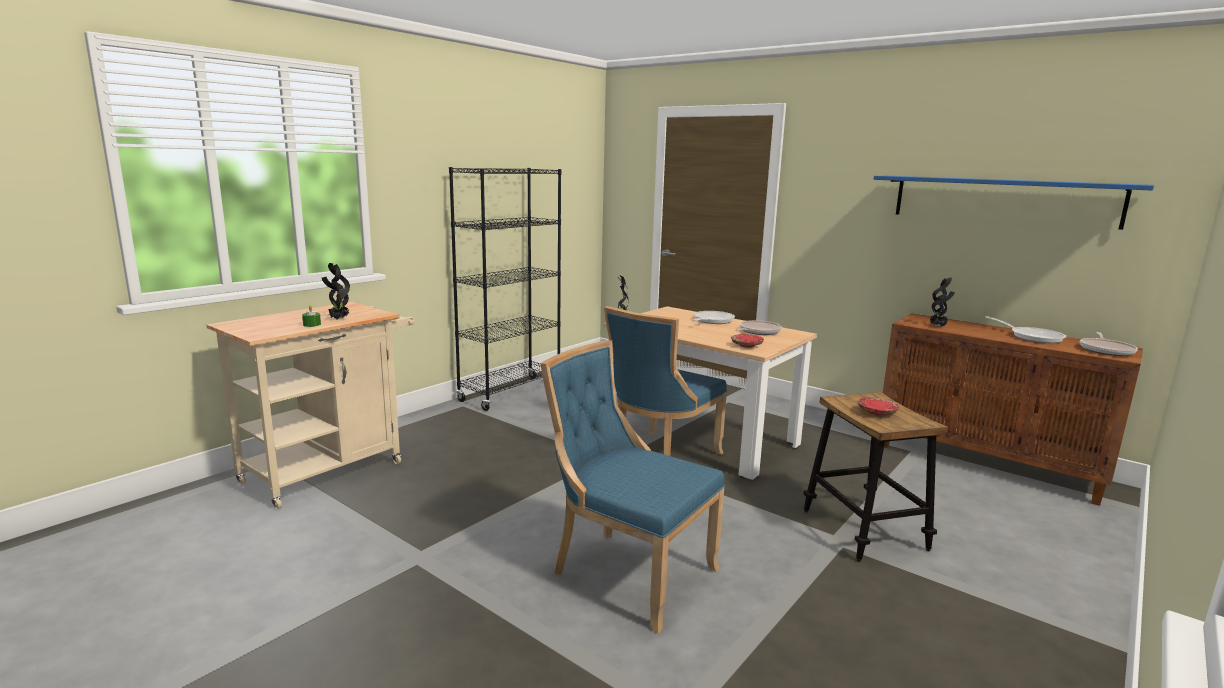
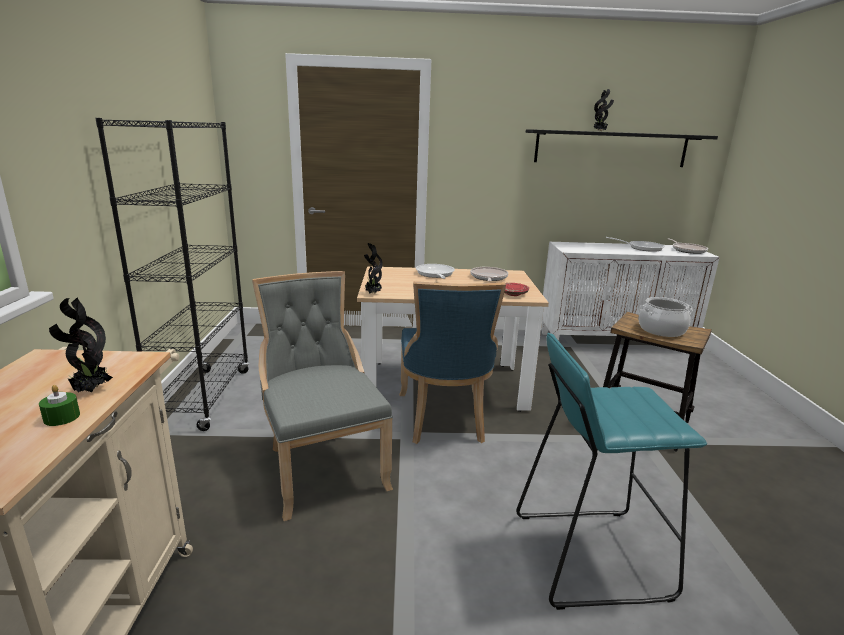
camera: 40 degrees left, 5 degrees up
blue chair [540,340,725,634] -> turquoise stool [516,333,707,610]
red plate [858,397,899,416] -> cooking pot [639,297,693,337]
blue shelf [874,176,1155,230] -> black shelf [526,129,718,167]
brown cabinet [883,313,1143,506] -> white cabinet [542,242,720,341]
potted plant [930,277,955,327] -> potted plant moved to [593,89,614,132]
none -> grey chair [252,271,393,521]

